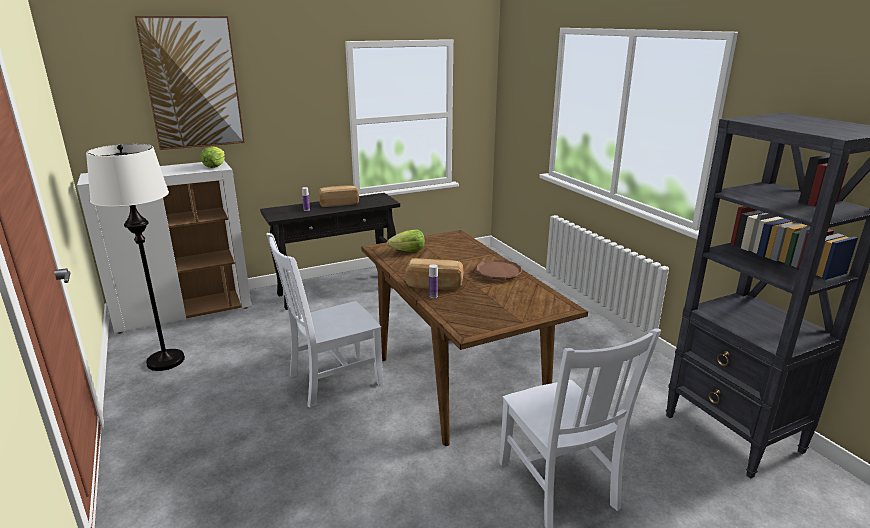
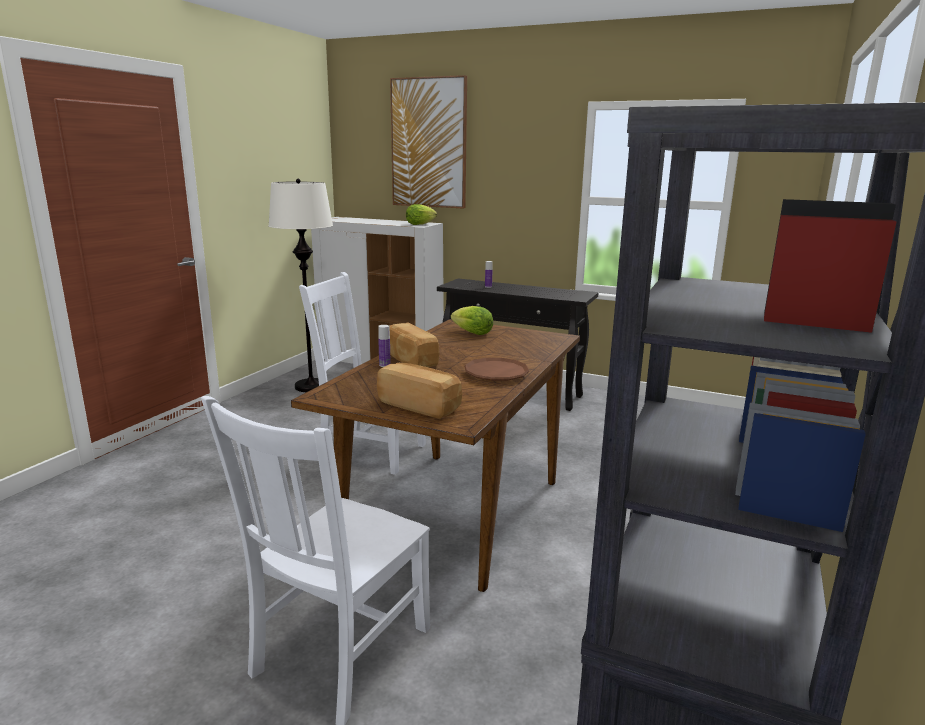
camera: 50 degrees right, 5 degrees down
bread [318,185,359,207] -> bread moved to [377,363,462,419]

